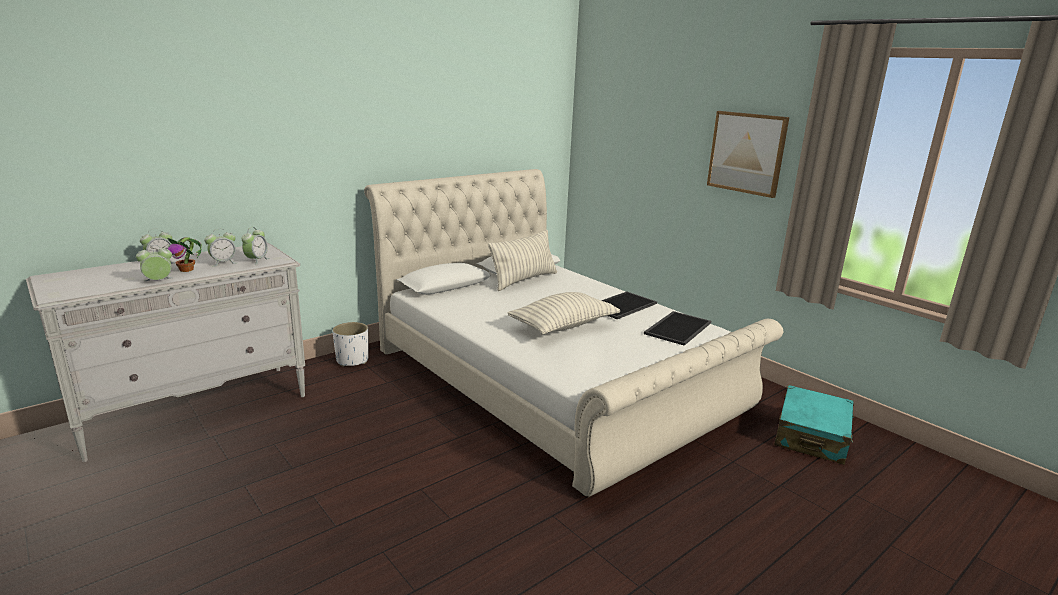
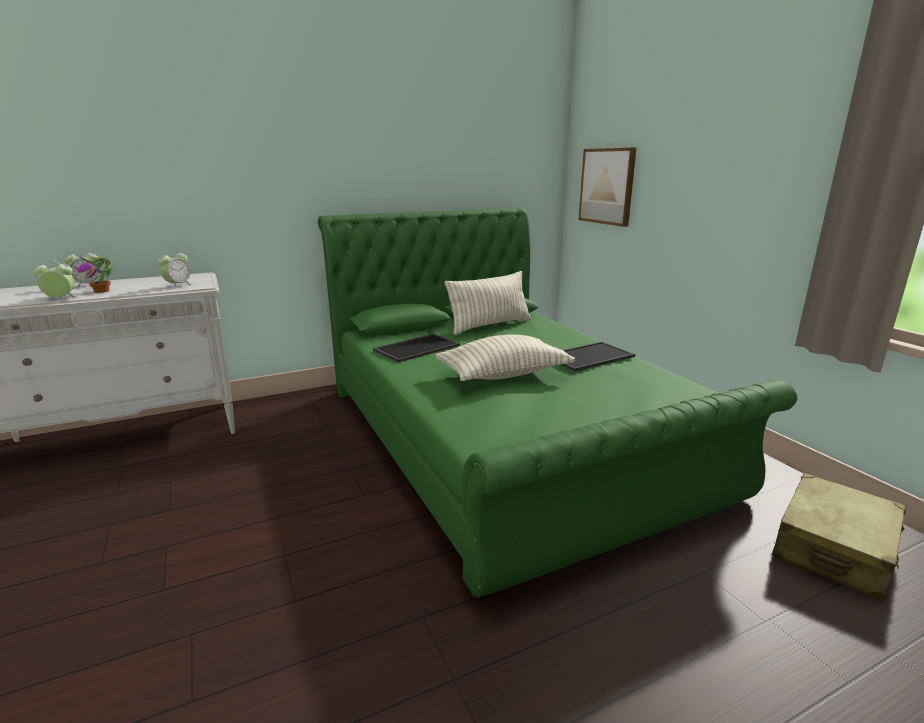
camera: 15 degrees right, 0 degrees up
alarm clock [204,229,236,267] -> none
white planter [332,322,368,367] -> none
beige bed [364,169,784,498] -> green bed [318,208,797,598]
tray [644,311,711,346] -> tray moved to [373,333,460,363]
picture [707,111,789,198] -> picture moved to [579,148,636,227]
turquoise suitcase [774,385,854,465] -> beige suitcase [772,473,906,601]

